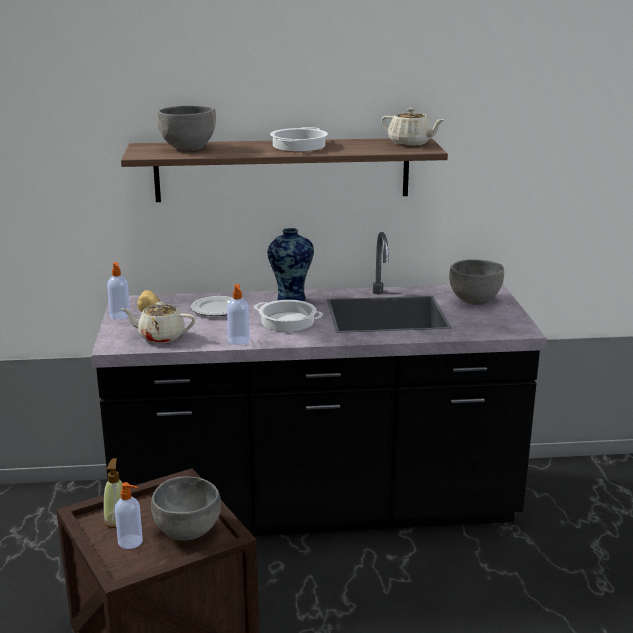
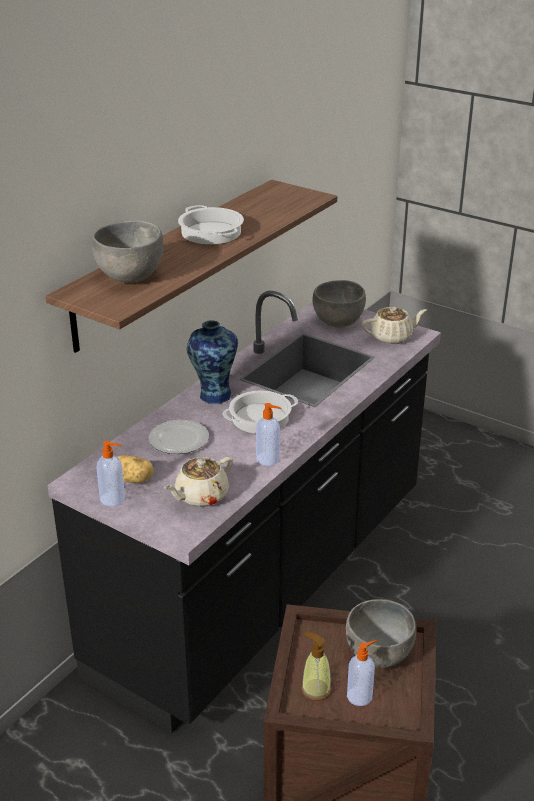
camera: 50 degrees left, 10 degrees up
beige teapot [381,108,445,146] -> beige teapot moved to [362,306,427,344]

